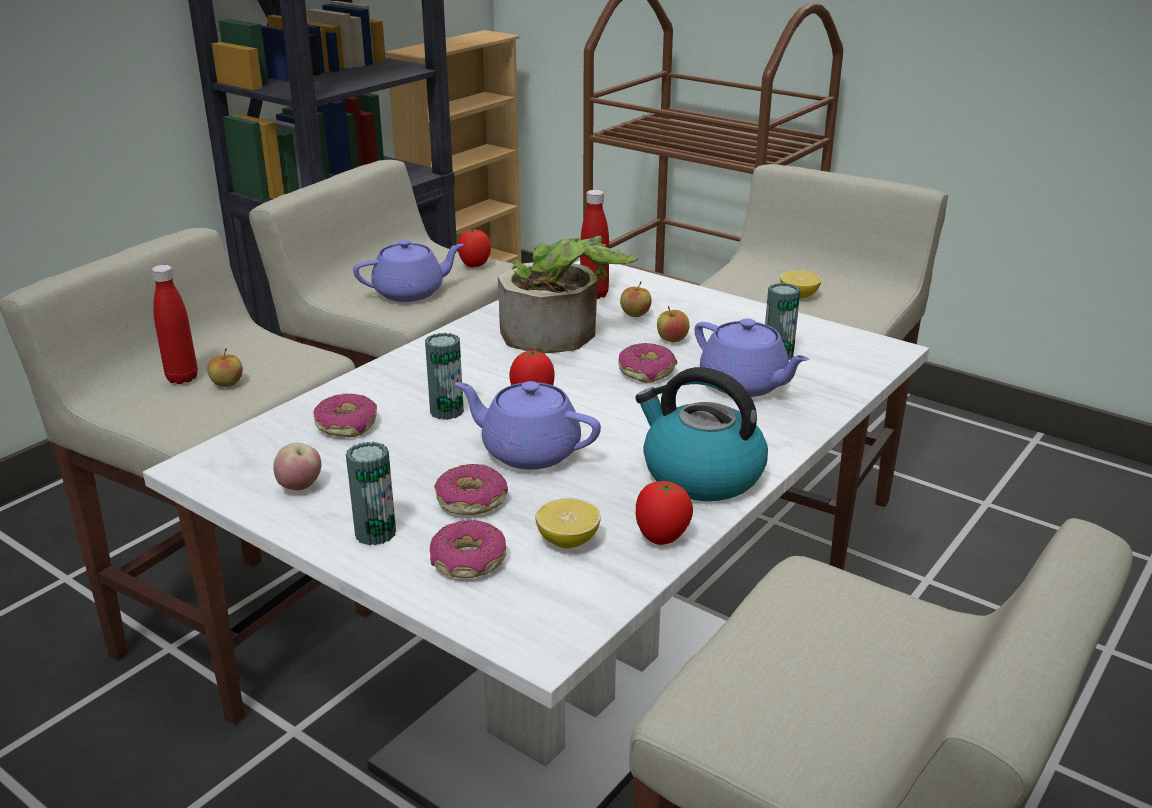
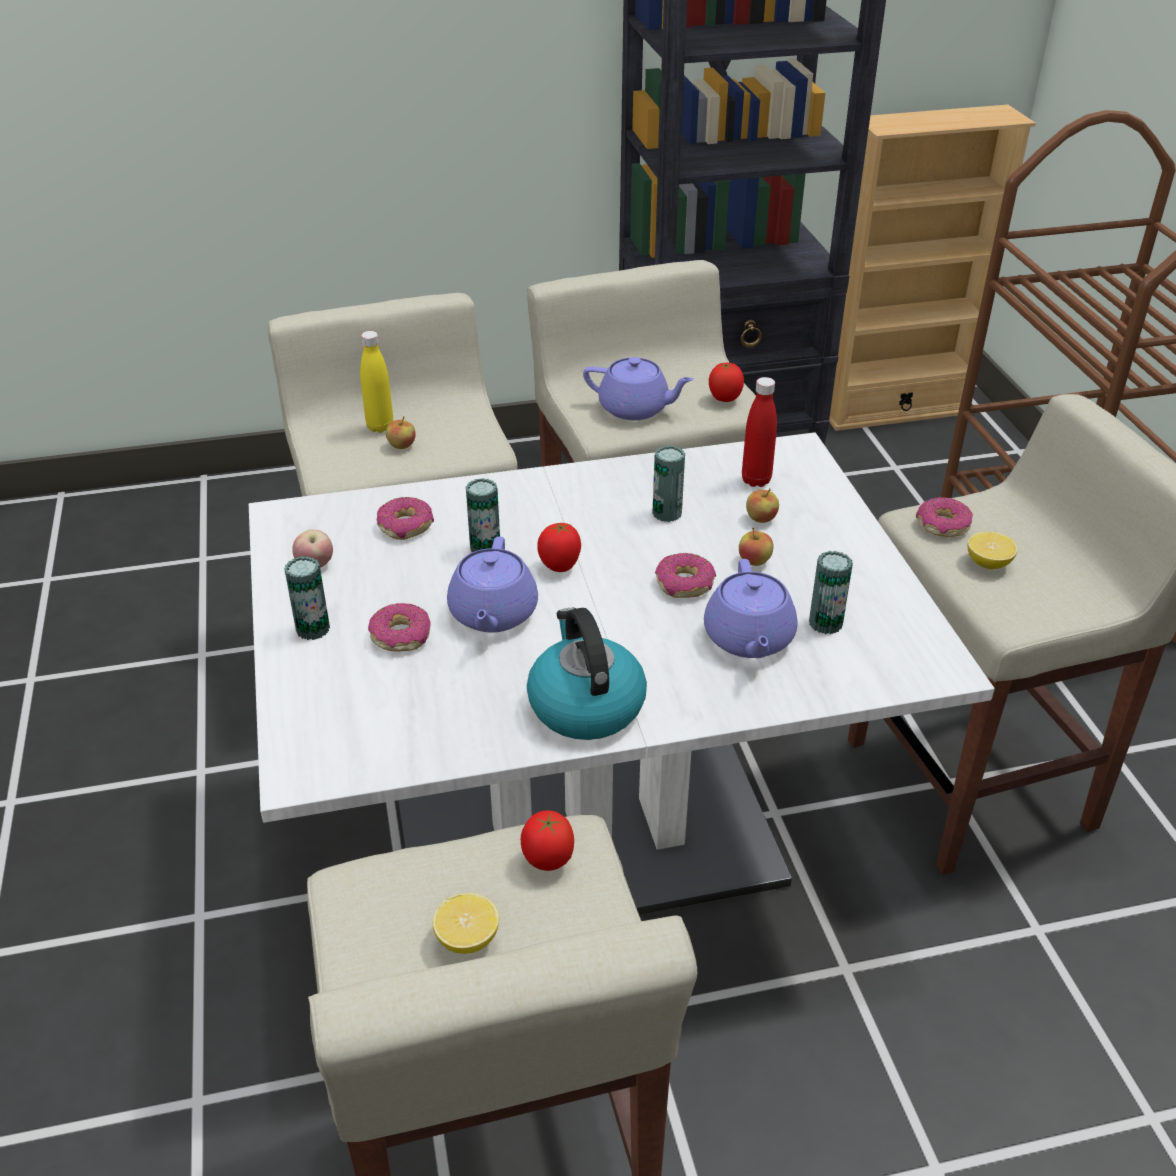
camera: 40 degrees right, 10 degrees up
red bottle [151,265,198,384] -> yellow bottle [360,331,393,433]
donut [430,520,506,578] -> donut moved to [916,497,973,537]
purple teapot [455,381,601,469] -> purple teapot turned 150 degrees counterclockwise [447,536,538,632]
potted plant [498,235,638,354] -> can [652,446,685,522]
lemon [535,498,601,548] -> lemon moved to [433,893,499,954]
tomato [636,481,693,545] -> tomato moved to [521,810,574,871]

